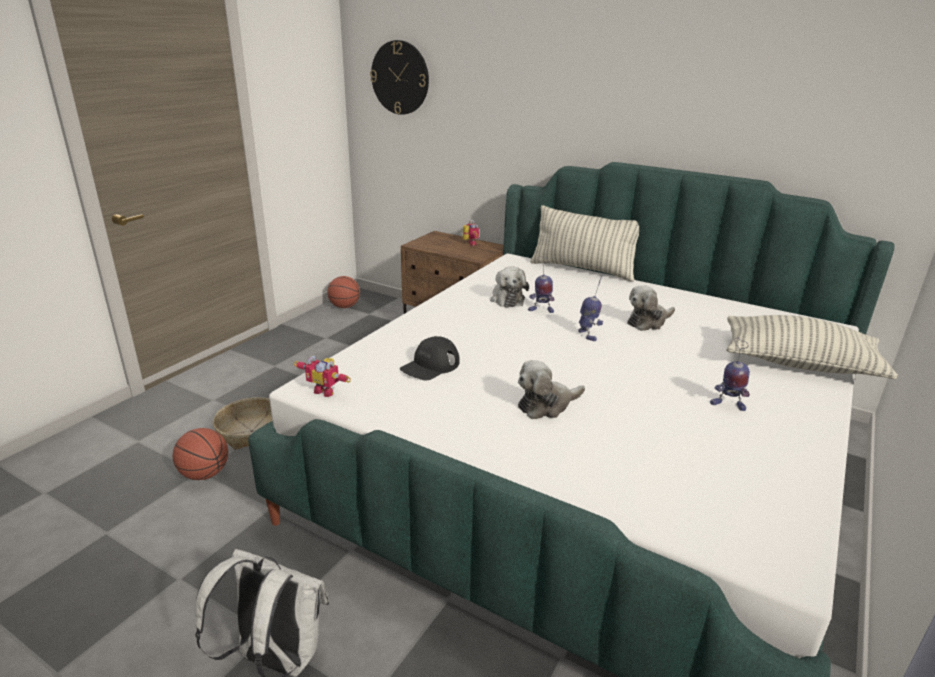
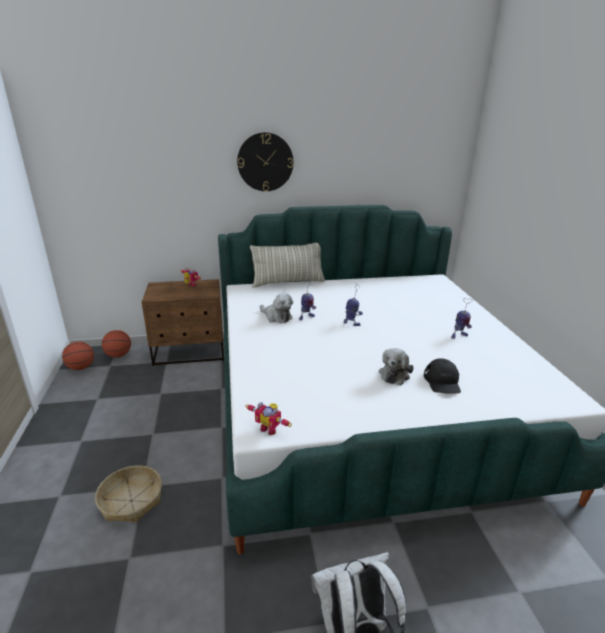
camera: 40 degrees left, 0 degrees up
basketball [173,428,228,480] -> basketball moved to [102,330,131,358]
toy robot [294,356,351,397] -> toy robot turned 45 degrees clockwise [245,402,292,435]
wall clock [370,40,429,115] -> wall clock moved to [237,132,294,191]
black cap [400,336,460,380] -> black cap moved to [424,358,461,394]
plush toy [627,286,675,331] -> none
pillow [726,315,898,379] -> none

